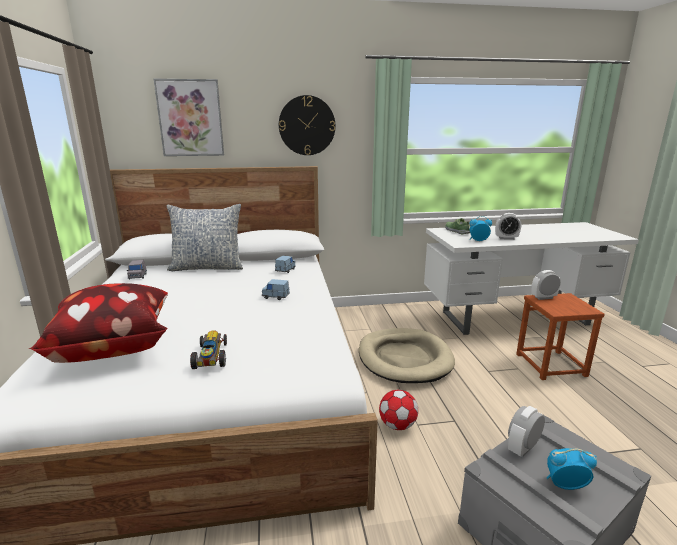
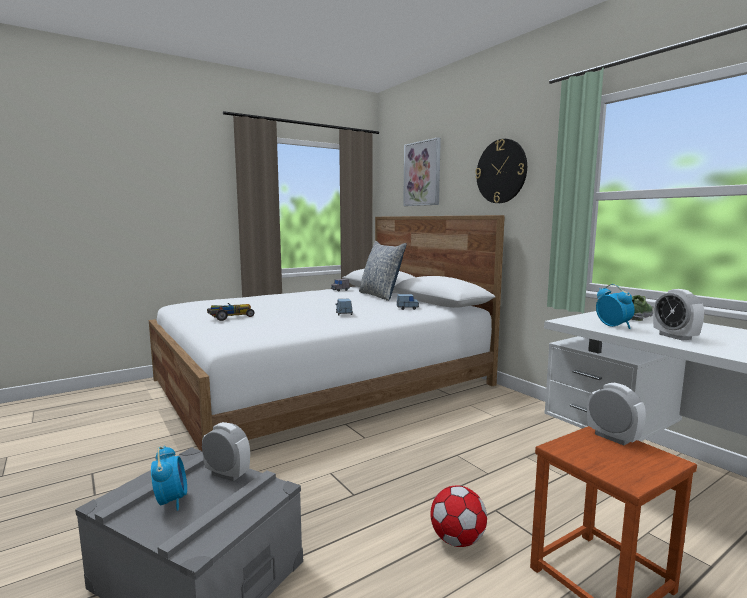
camera: 65 degrees right, 10 degrees down
pillow [28,283,168,363] -> none
beige dog bed [359,328,455,383] -> none
football [379,390,418,430] -> football moved to [430,485,487,547]

